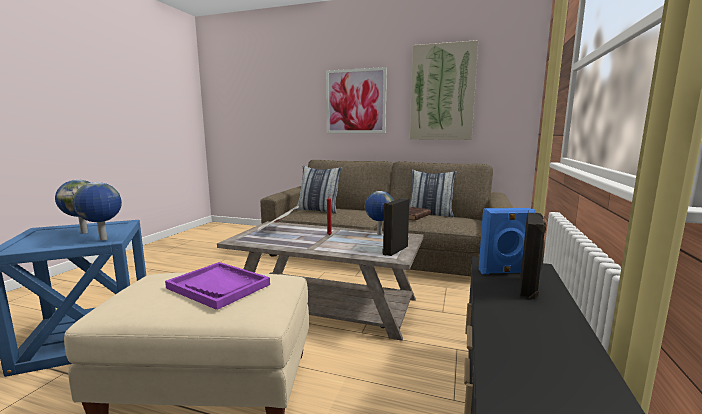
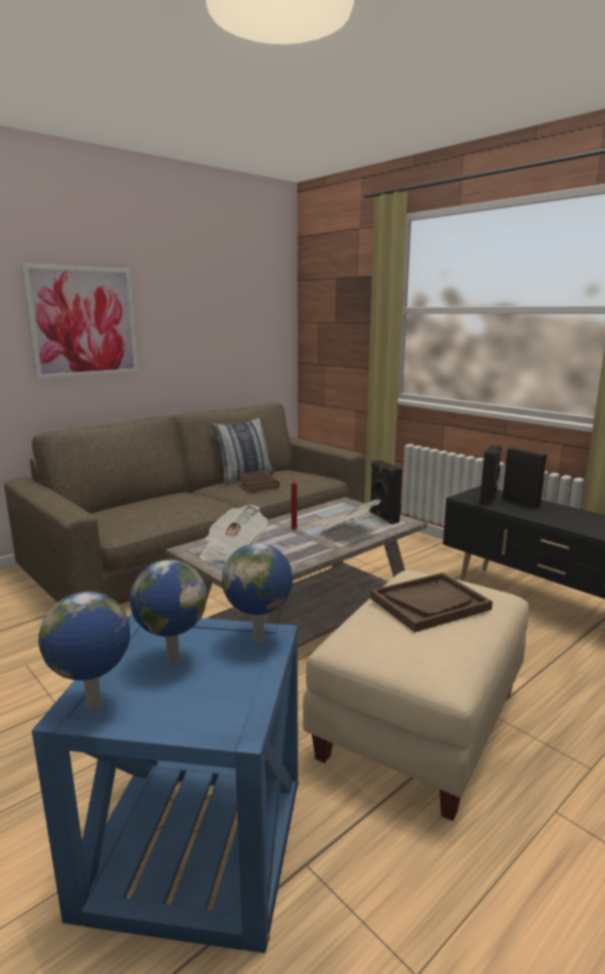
camera: 60 degrees left, 5 degrees up
purple tray [165,262,270,310] -> brown tray [370,572,493,632]
pillow [296,166,343,213] -> none
globe [365,191,394,235] -> globe moved to [38,591,130,710]
picture [410,40,478,140] -> none
blue speaker [479,208,535,274] -> black speaker [480,445,502,506]
none -> newspaper [320,499,381,532]

